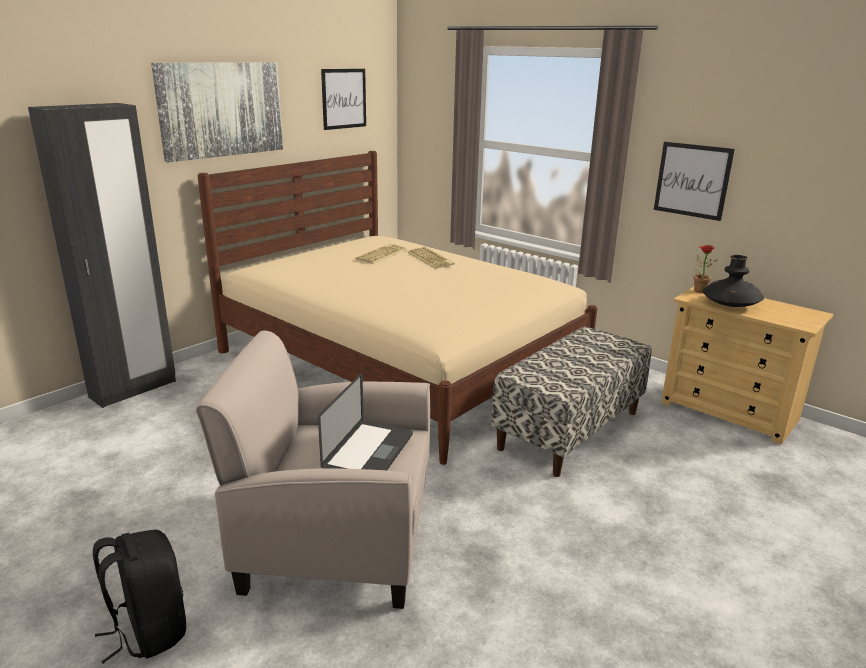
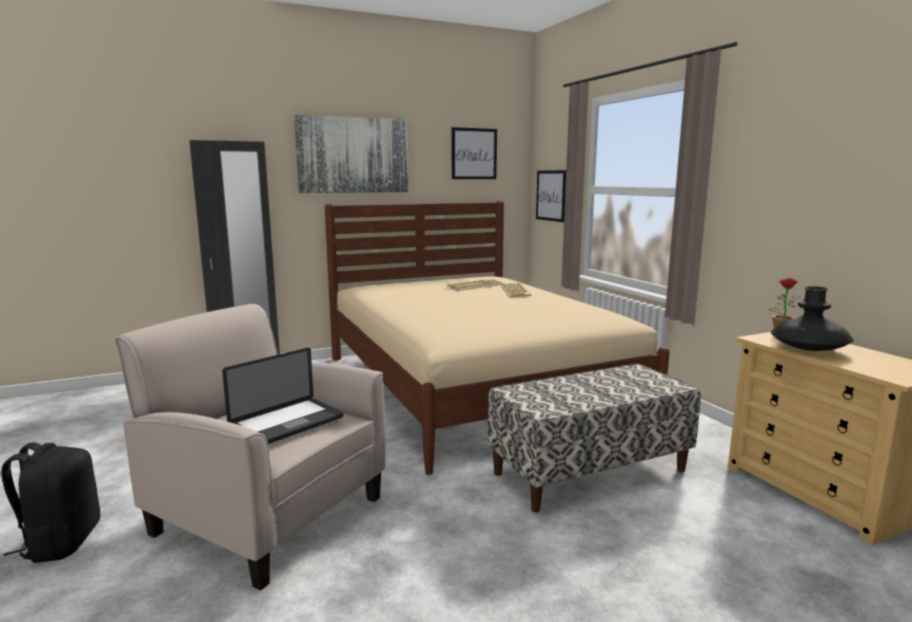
camera: 25 degrees right, 10 degrees down
picture [654,142,735,221] -> picture moved to [536,170,566,222]

